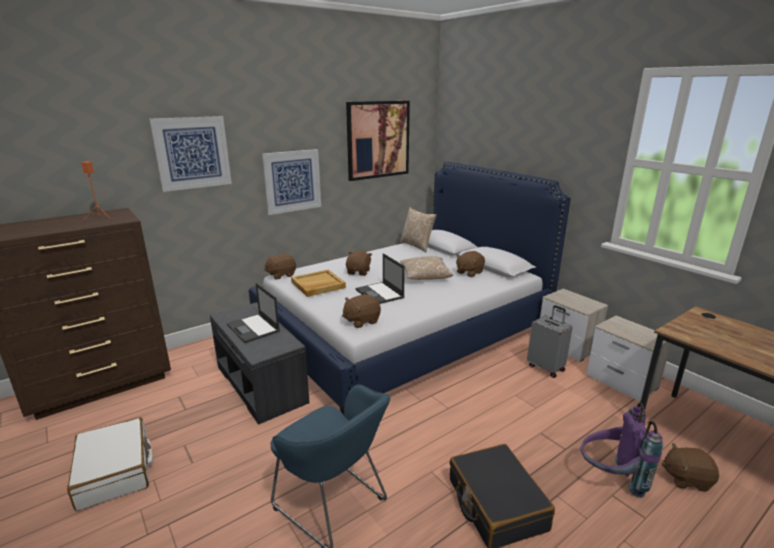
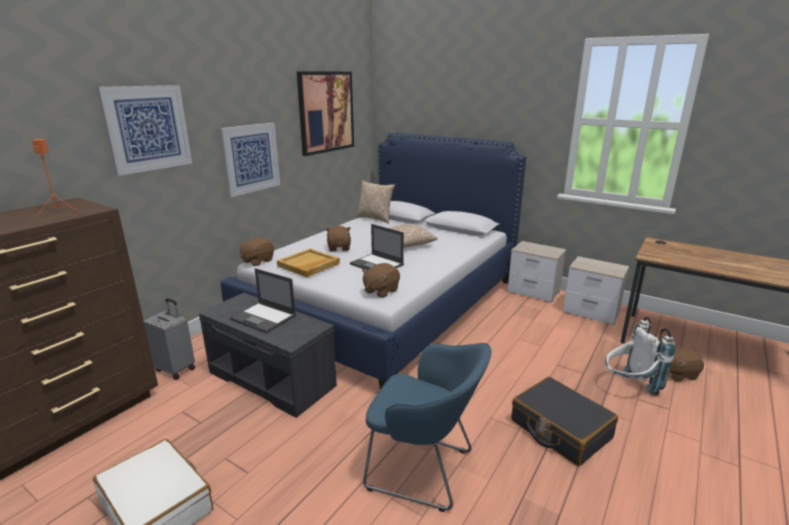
camera: 20 degrees left, 0 degrees up
brown plush toy [456,251,485,277] -> none
grey suitcase [527,305,573,378] -> grey suitcase moved to [144,298,195,380]
purple backpack [580,402,663,498] -> white backpack [605,317,676,396]

